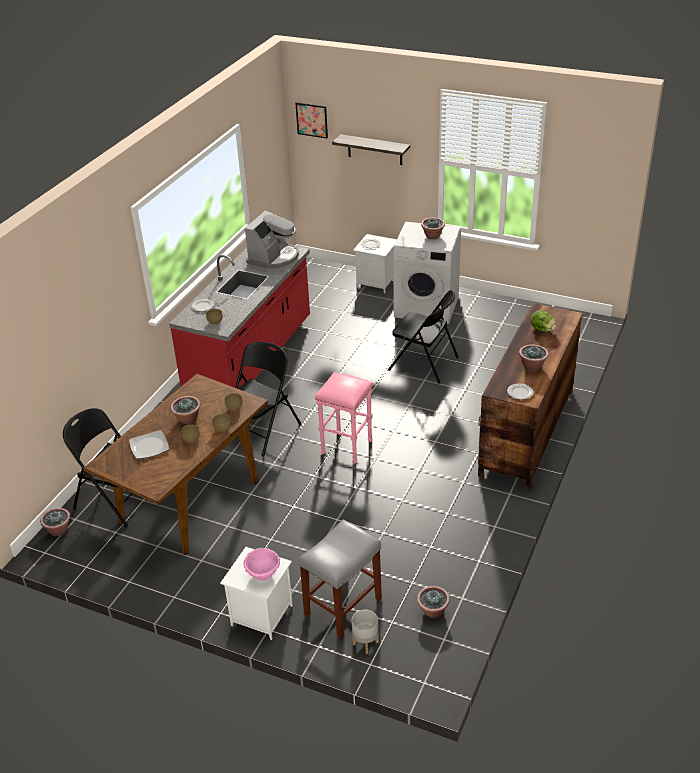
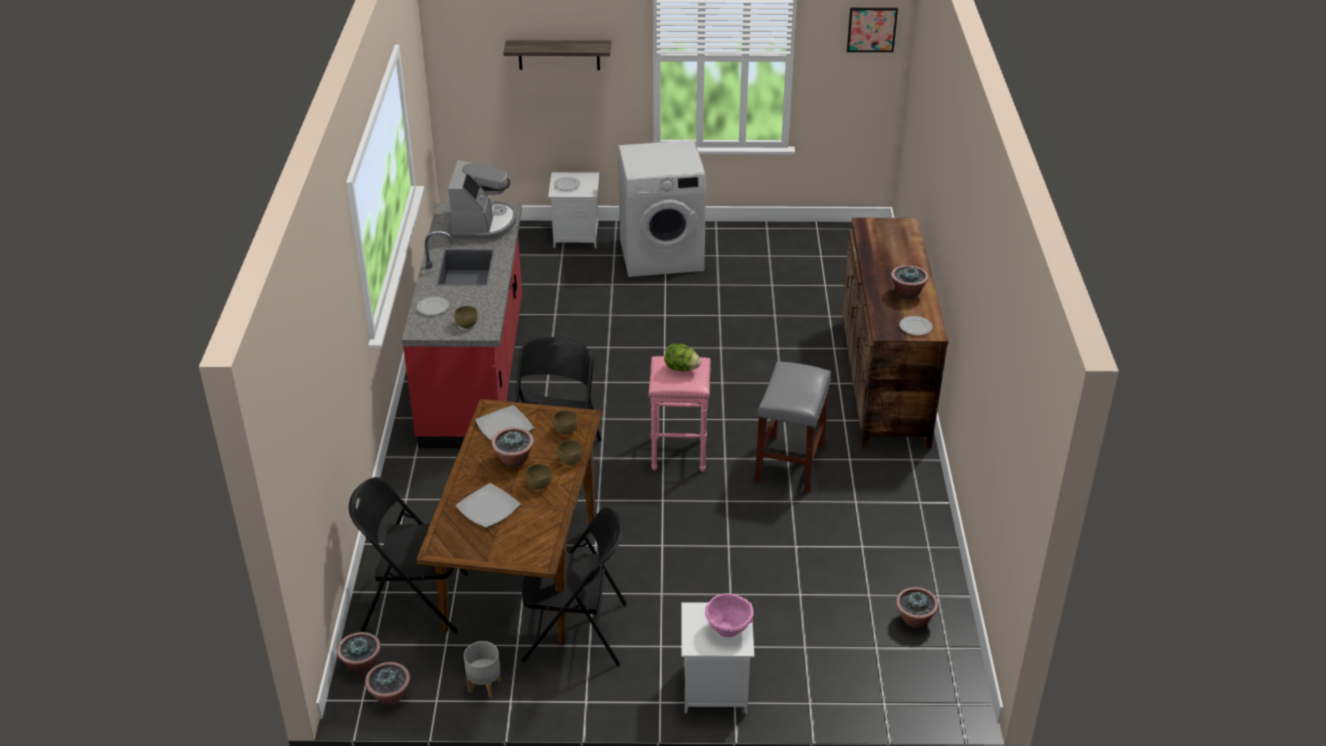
camera: 25 degrees left, 0 degrees up
picture [296,102,328,138] -> picture moved to [847,8,898,52]
grey stool [298,520,382,639] -> grey stool moved to [755,361,831,492]
grey planter [352,610,379,654] -> grey planter moved to [464,641,501,698]
black chair [388,290,459,384] -> black chair moved to [522,507,627,667]
potted plant [421,218,445,239] -> potted plant moved to [365,662,410,706]
lettuce [531,310,556,332] -> lettuce moved to [664,343,701,372]
none -> plate [475,405,534,441]

